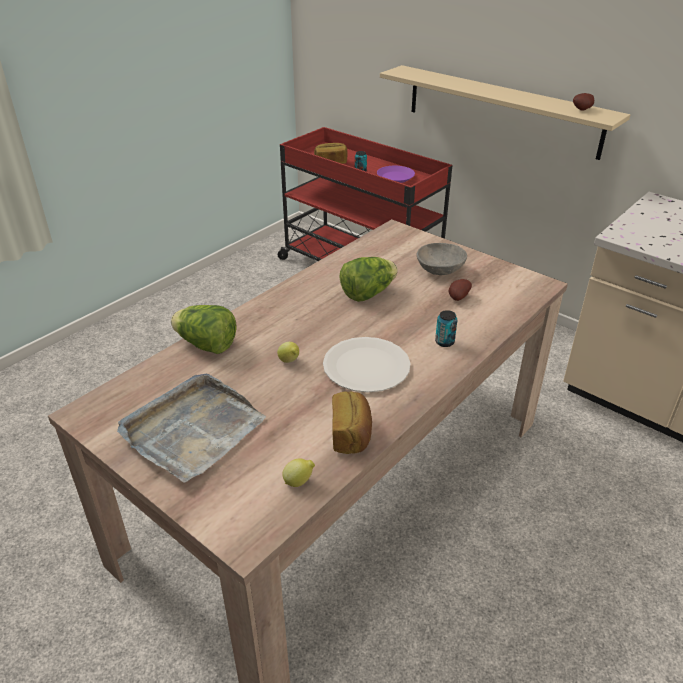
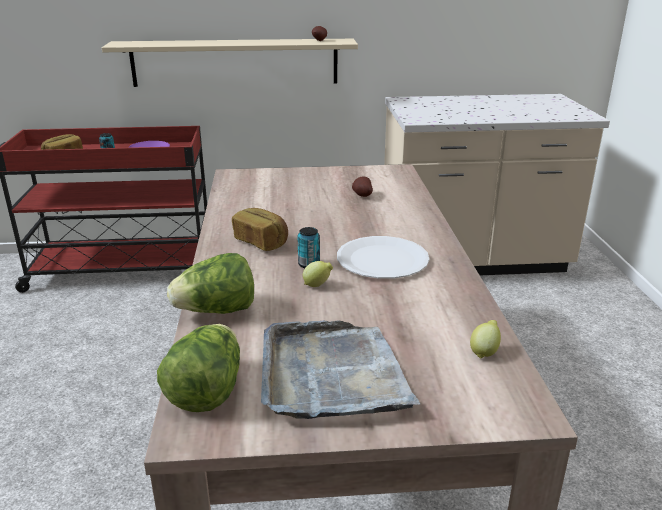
camera: 45 degrees left, 10 degrees down
bread [332,391,372,454] -> bread moved to [232,208,288,251]
lettuce [339,257,398,302] -> lettuce moved to [157,324,240,412]
grey bowl [417,243,467,275] -> none
can [435,310,457,347] -> can moved to [297,227,320,268]

